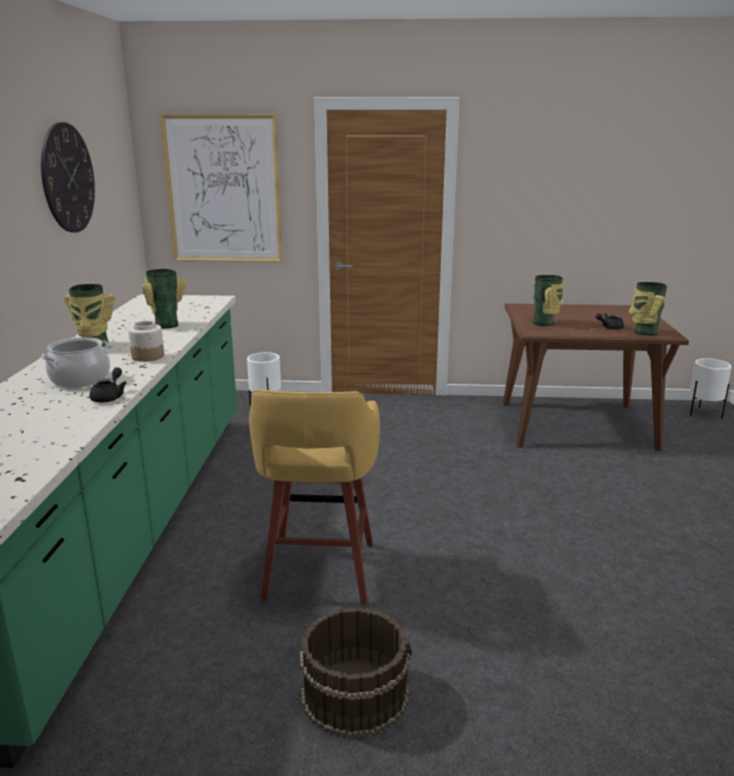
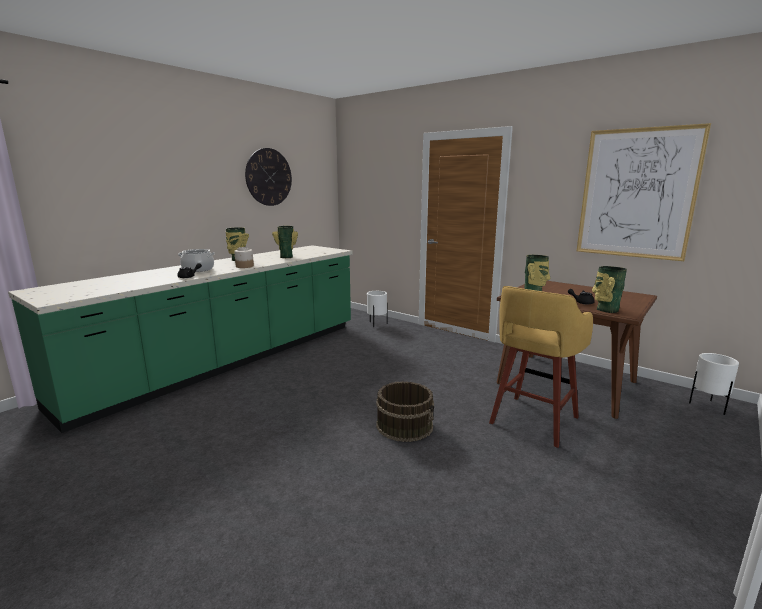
camera: 35 degrees right, 5 degrees down
picture [160,114,283,262] -> picture moved to [577,123,711,261]
yellow stool [249,389,380,605] -> yellow stool moved to [489,286,593,448]
brown bucket [300,607,412,739] -> brown bucket moved to [376,381,434,442]

